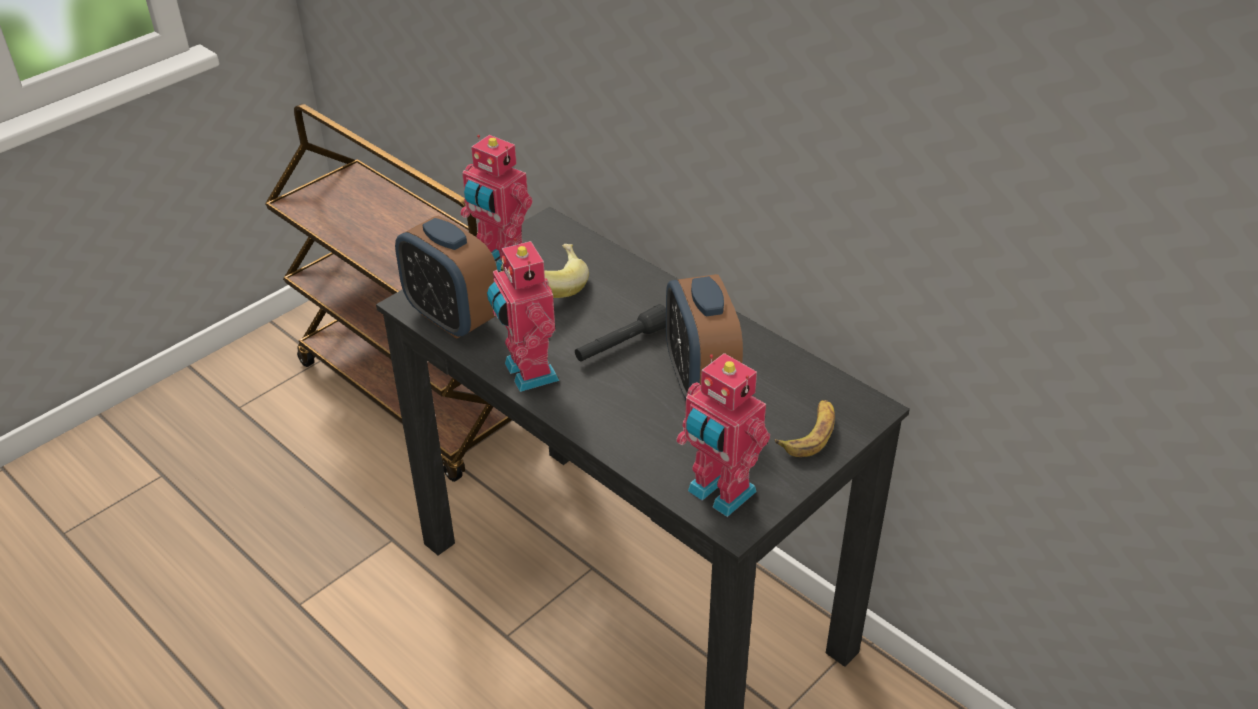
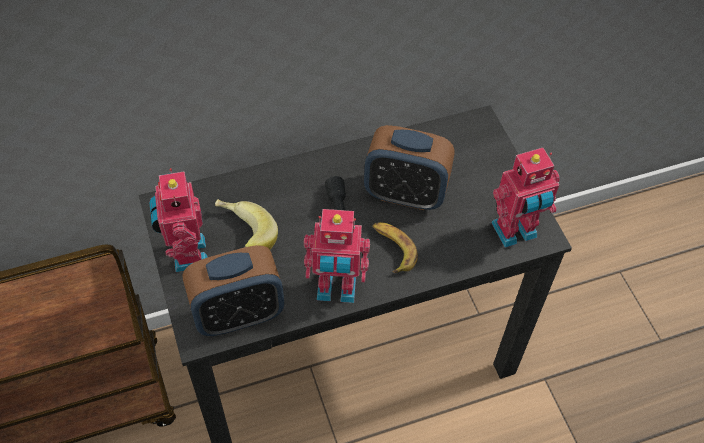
camera: 65 degrees left, 15 degrees up
toy robot [460,135,533,271] -> toy robot turned 105 degrees clockwise [149,168,208,272]
banana [775,400,835,457] -> banana moved to [372,222,418,273]

